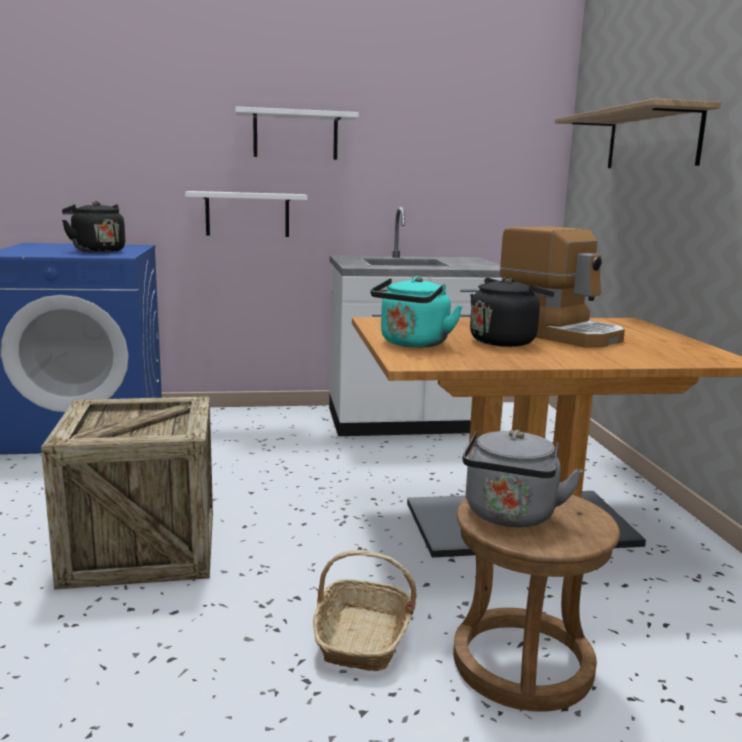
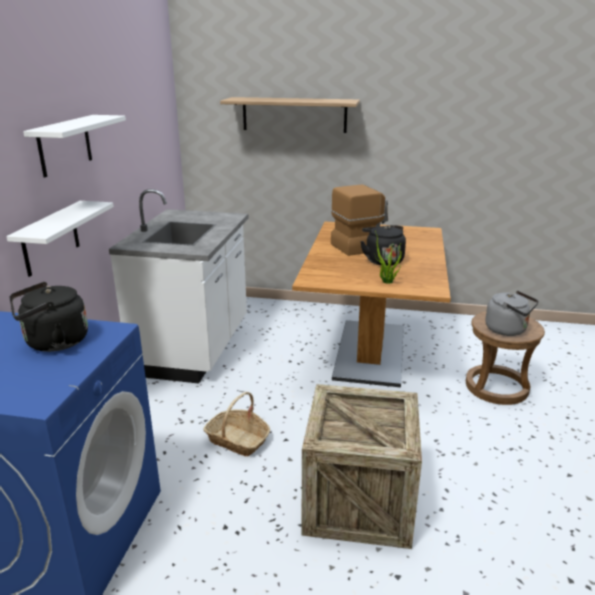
camera: 70 degrees left, 10 degrees up
basket [313,550,417,671] -> basket moved to [203,392,270,456]
turquoise kettle [371,276,463,348] -> potted plant [375,231,401,284]

